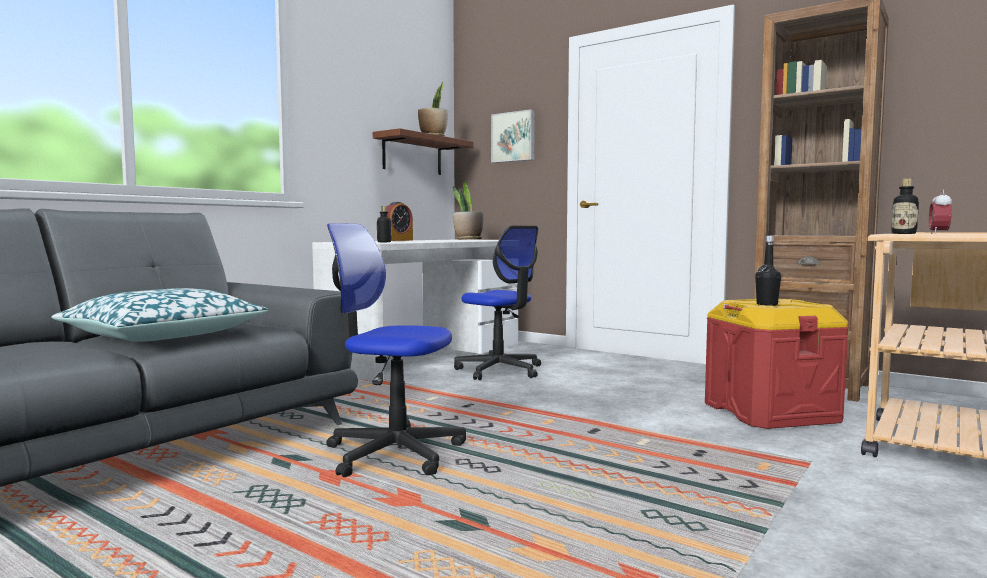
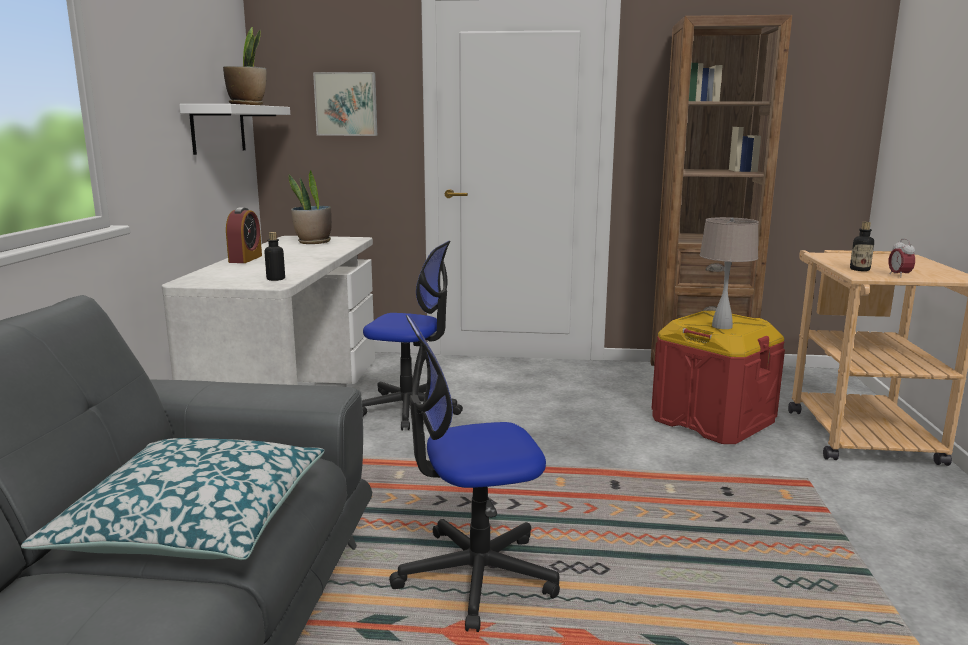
camera: 30 degrees left, 10 degrees up
brown shelf [373,128,474,175] -> white shelf [179,104,290,155]
black bottle [755,236,781,306] -> beige table lamp [700,217,759,329]

